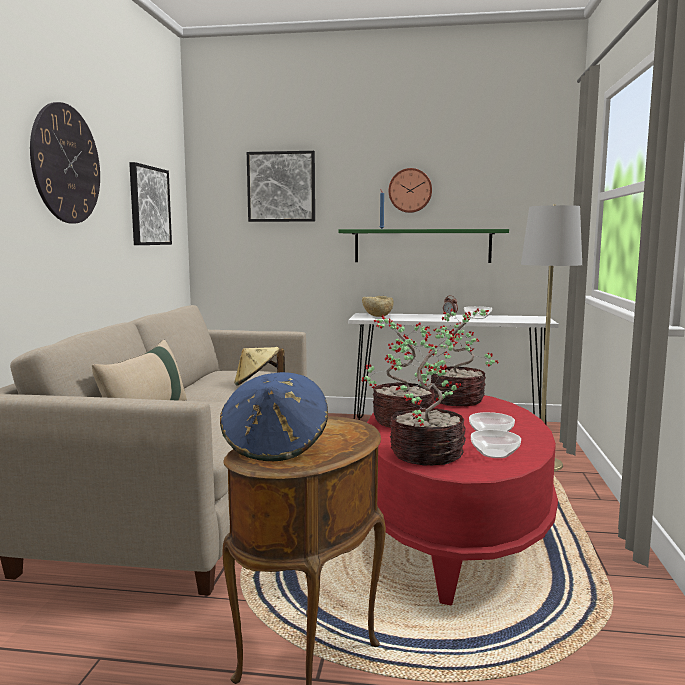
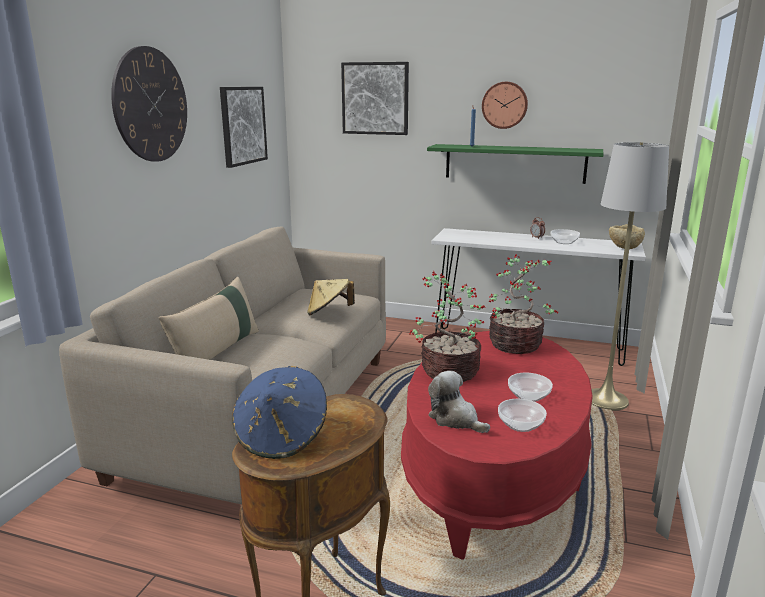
camera: 10 degrees right, 10 degrees up
beige bowl [362,296,394,317] -> beige bowl moved to [609,224,645,249]
potted plant [389,329,466,466] -> plush toy [428,371,490,433]

